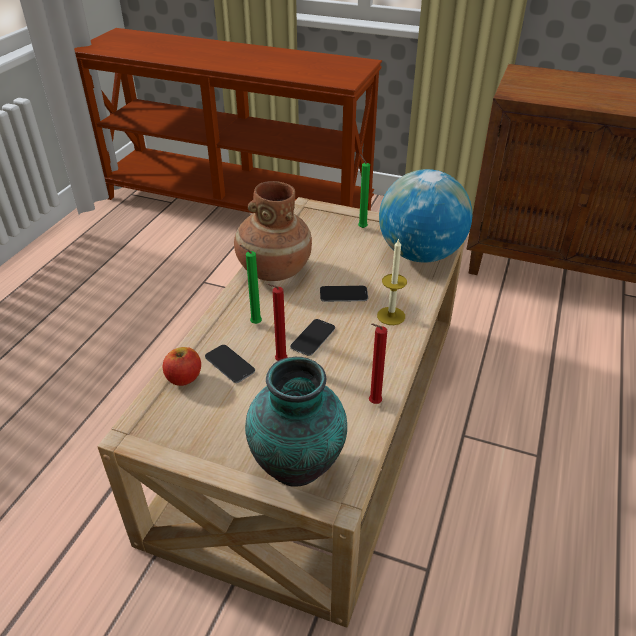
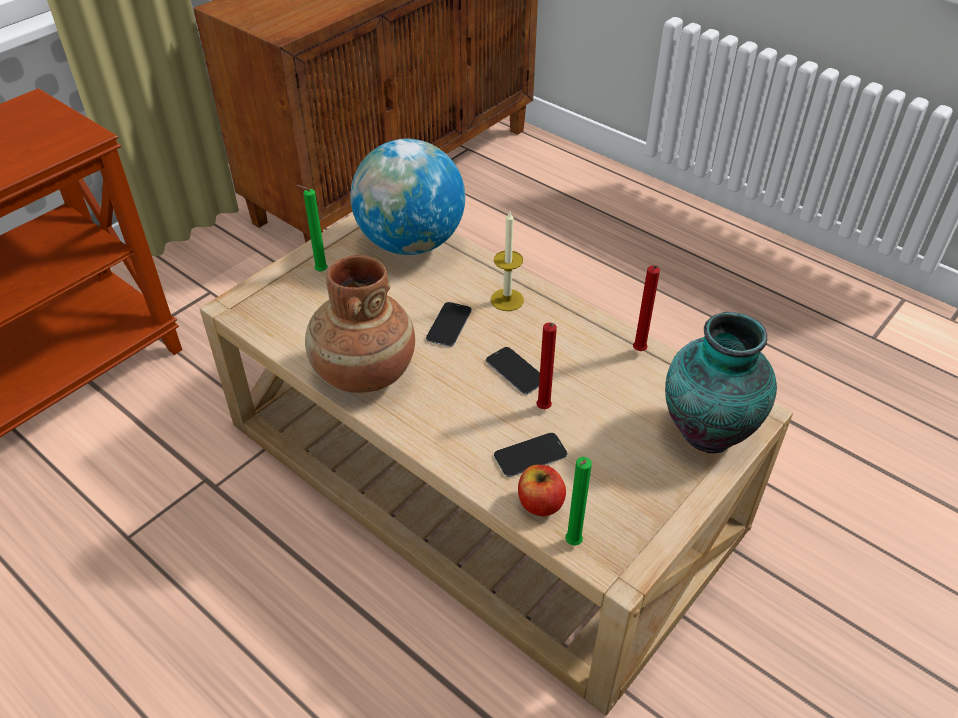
camera: 70 degrees left, 5 degrees up
green candle [239,245,262,324] -> green candle moved to [565,457,592,546]

